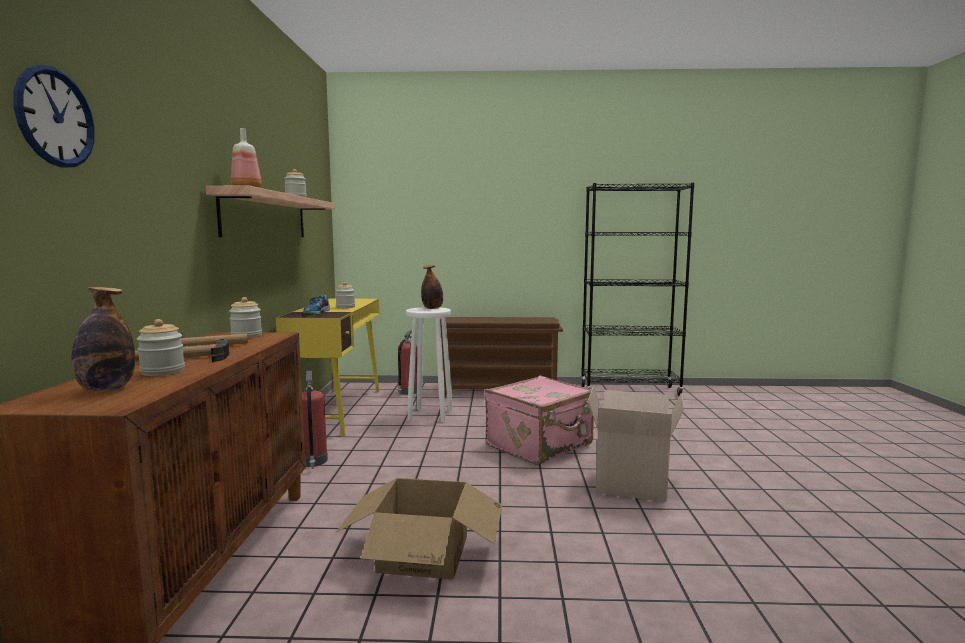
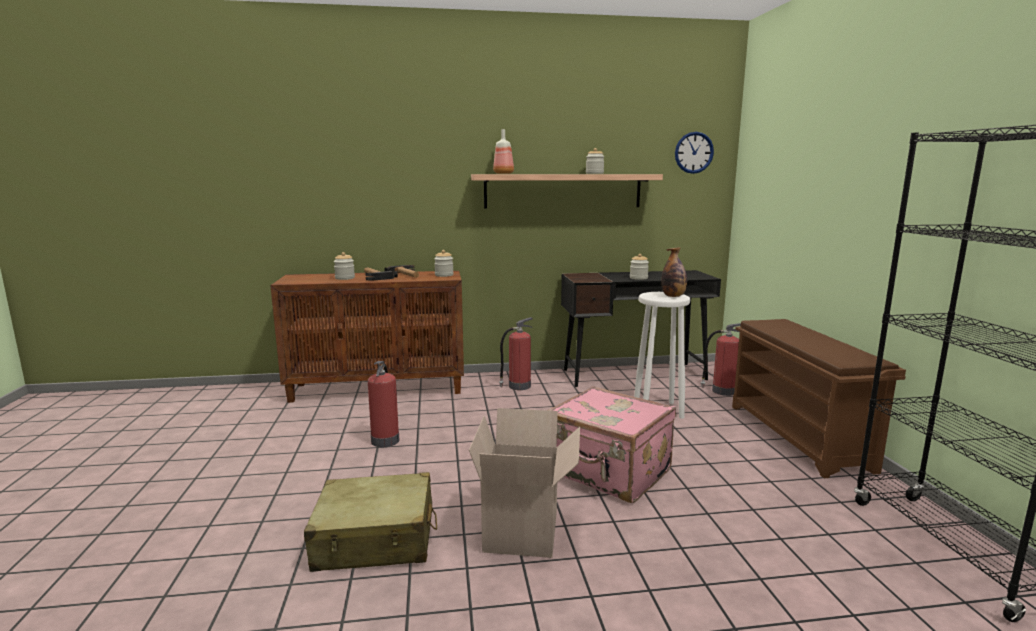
camera: 80 degrees right, 5 degrees up
wall clock [13,65,95,168] -> wall clock moved to [675,132,714,174]
bottle [72,287,135,391] -> none
yellow desk [276,298,379,436] -> black desk [561,270,721,387]
shoe [303,294,330,315] -> none
cardboard box [336,478,503,580] -> fire extinguisher [368,361,399,447]
none -> beige suitcase [304,472,437,572]

